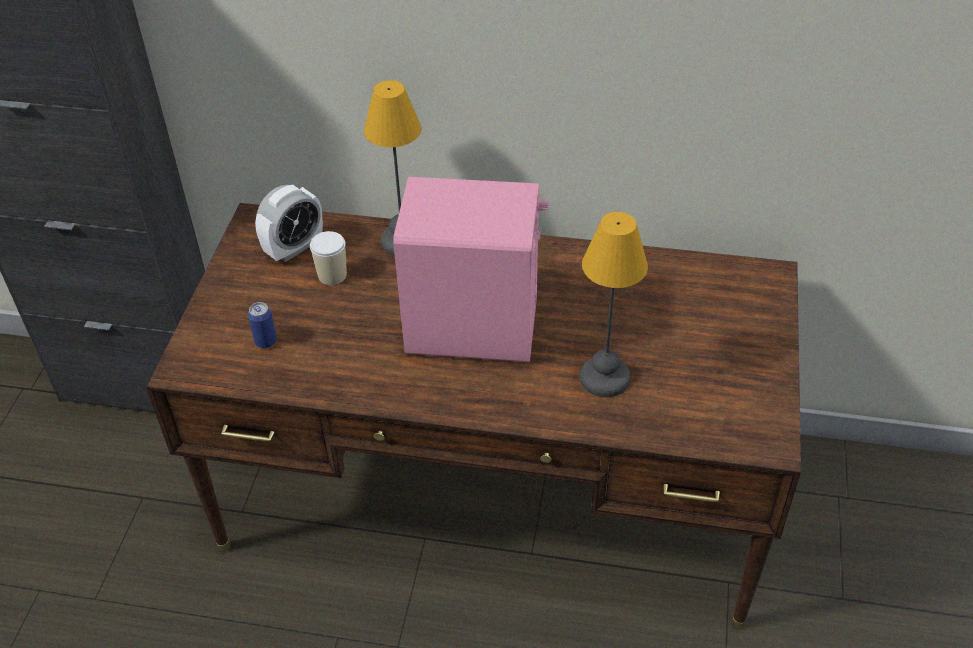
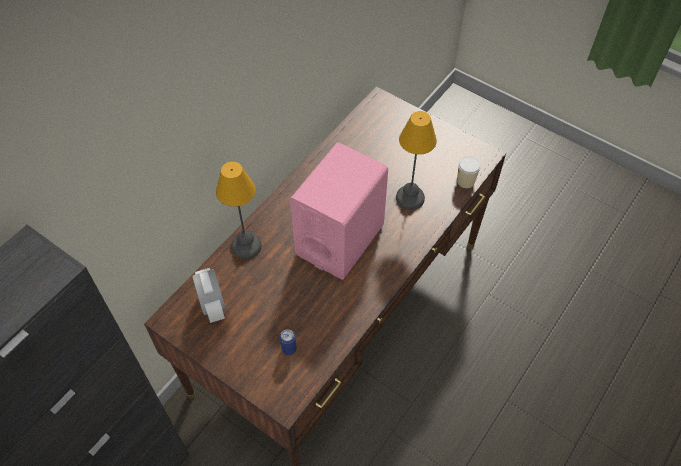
camera: 65 degrees left, 10 degrees up
cup [310,231,347,285] -> cup moved to [457,156,481,188]

